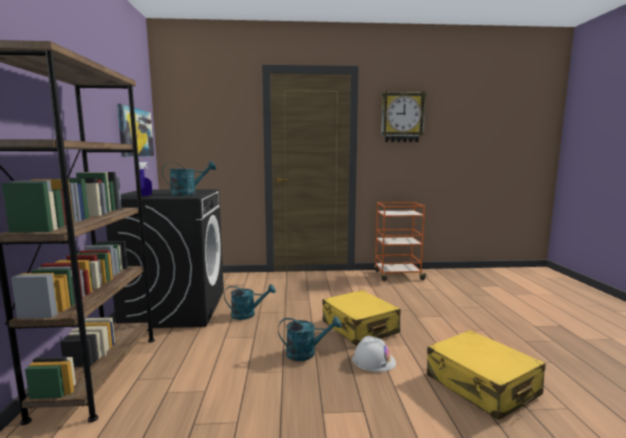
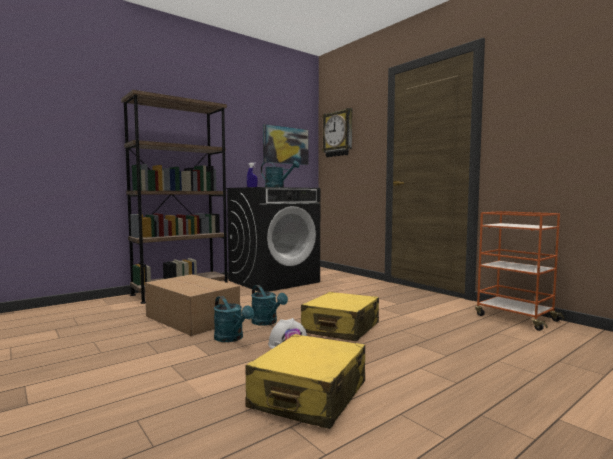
camera: 55 degrees right, 5 degrees down
turquoise watering can [224,284,276,320] -> turquoise watering can moved to [214,296,254,342]
wall clock [381,91,427,142] -> wall clock moved to [322,108,352,157]
none -> cardboard box [145,274,240,336]

